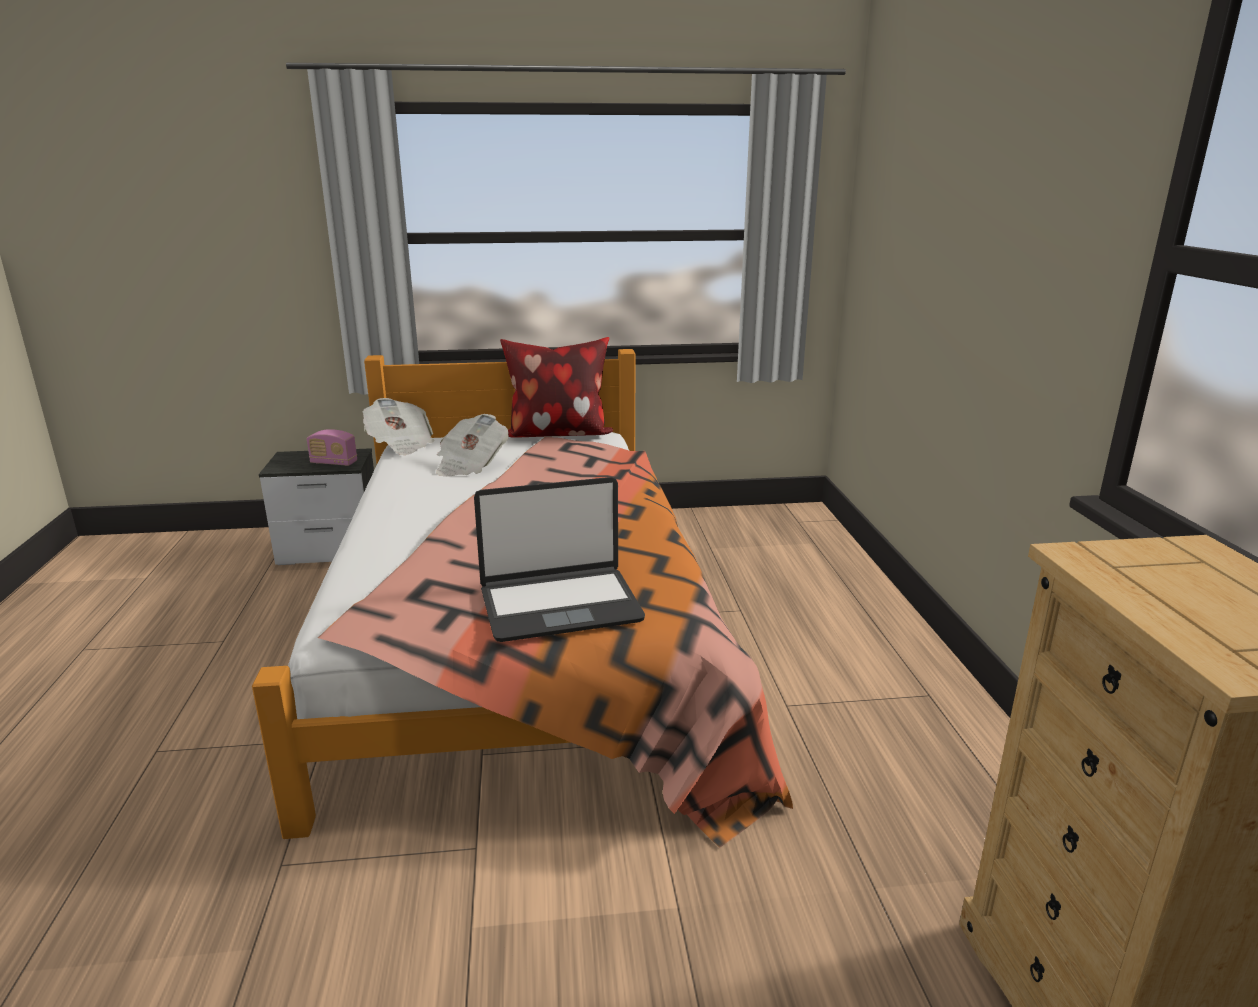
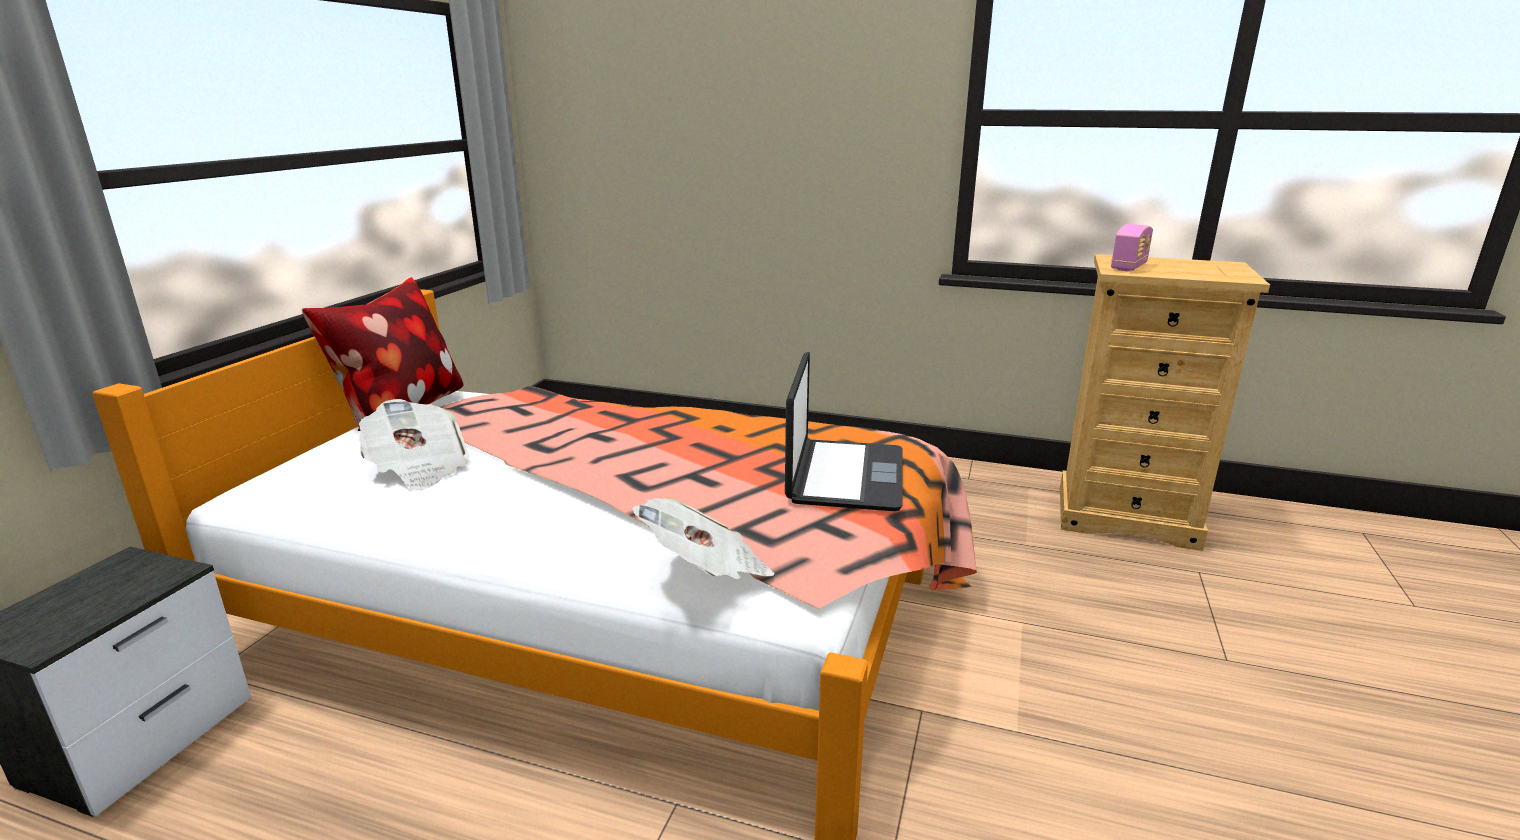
camera: 65 degrees left, 0 degrees up
radio [307,429,357,466] -> radio moved to [1111,224,1153,271]
newspaper [363,398,434,455] -> newspaper moved to [632,498,774,579]

